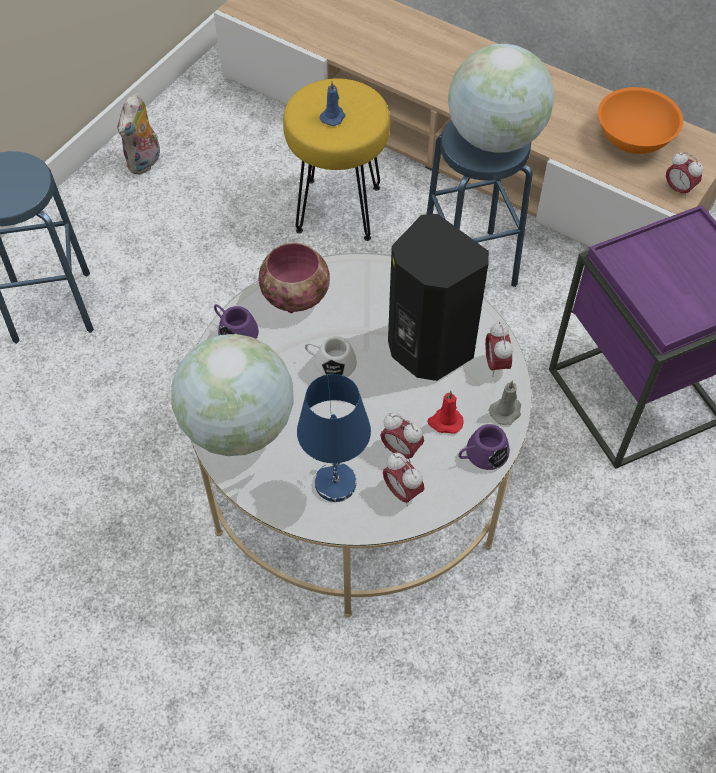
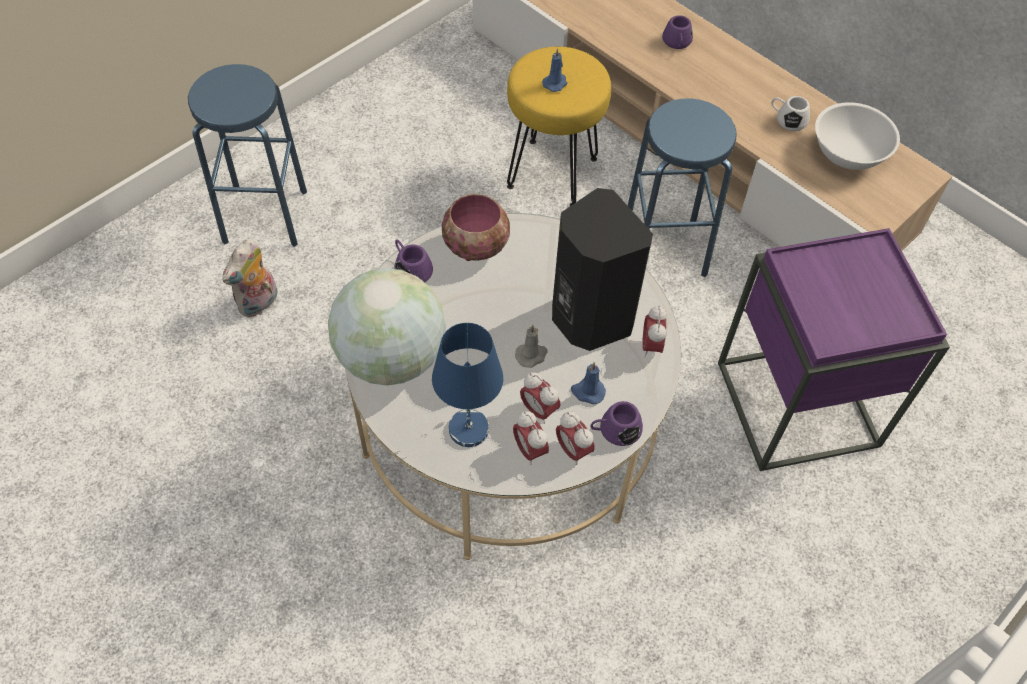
camera: 10 degrees right, 0 degrees up
plush toy [118,93,160,175] -> plush toy moved to [223,239,278,318]
white mug [305,336,357,377] -> white mug moved to [772,96,810,131]
red candle [427,391,463,434] -> blue candle [571,362,606,404]
globe [448,44,555,153] -> none
grey candle [489,380,521,425] -> grey candle moved to [515,325,548,368]
orange bowl [598,87,683,154] -> white bowl [815,102,900,170]
alarm clock [666,152,703,199] -> alarm clock moved to [556,412,595,465]
none -> purple mug [662,15,693,49]

